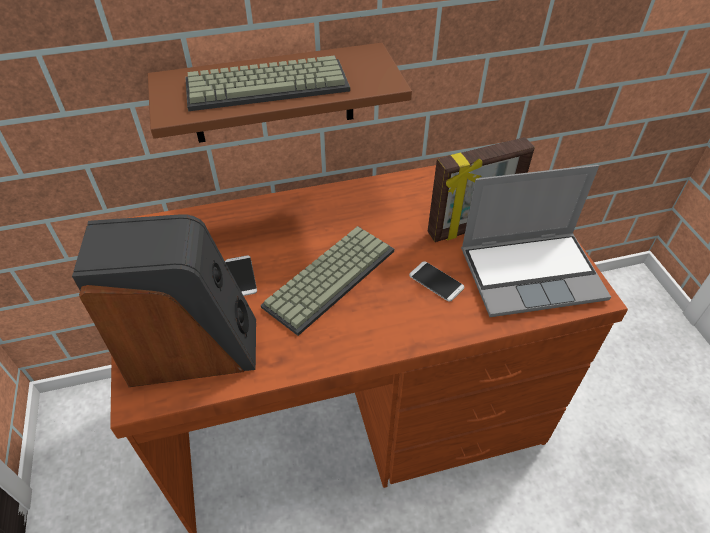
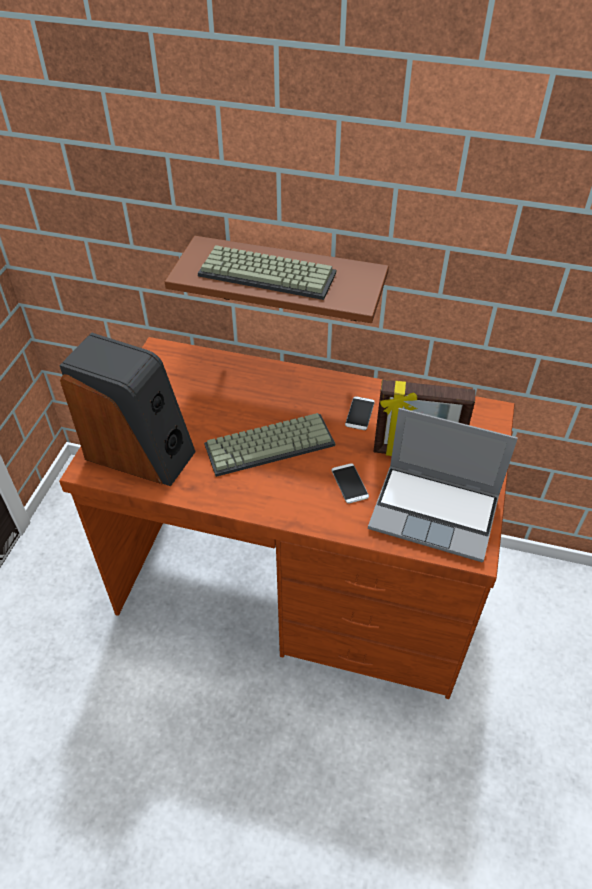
camera: 30 degrees right, 0 degrees up
phone [225,255,257,296] -> phone moved to [345,396,375,430]

